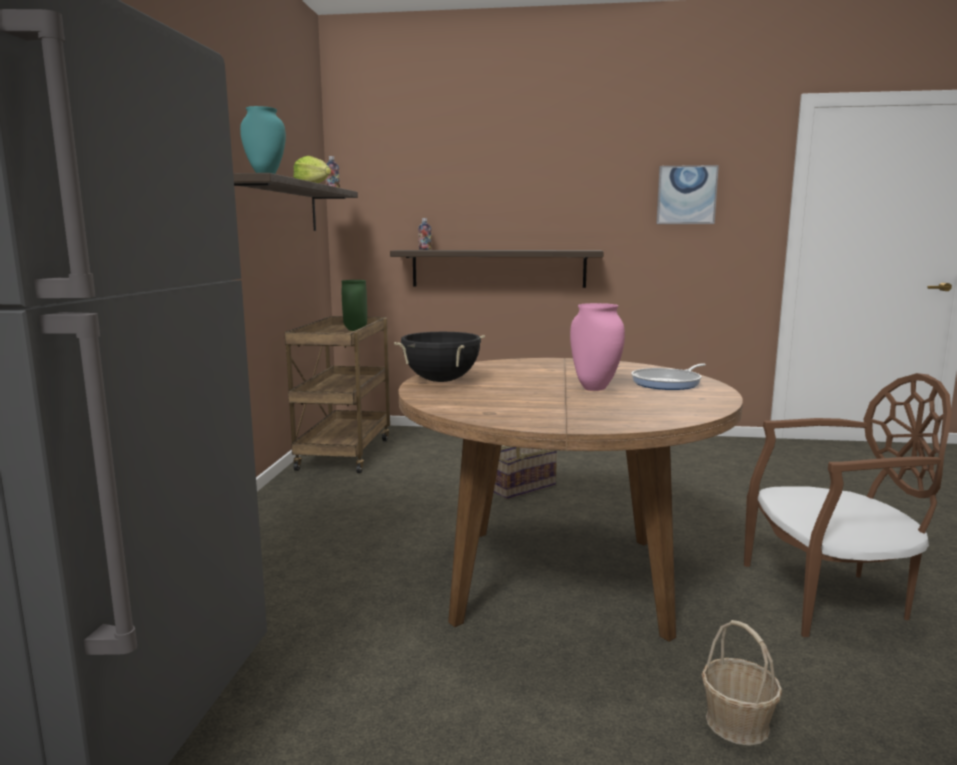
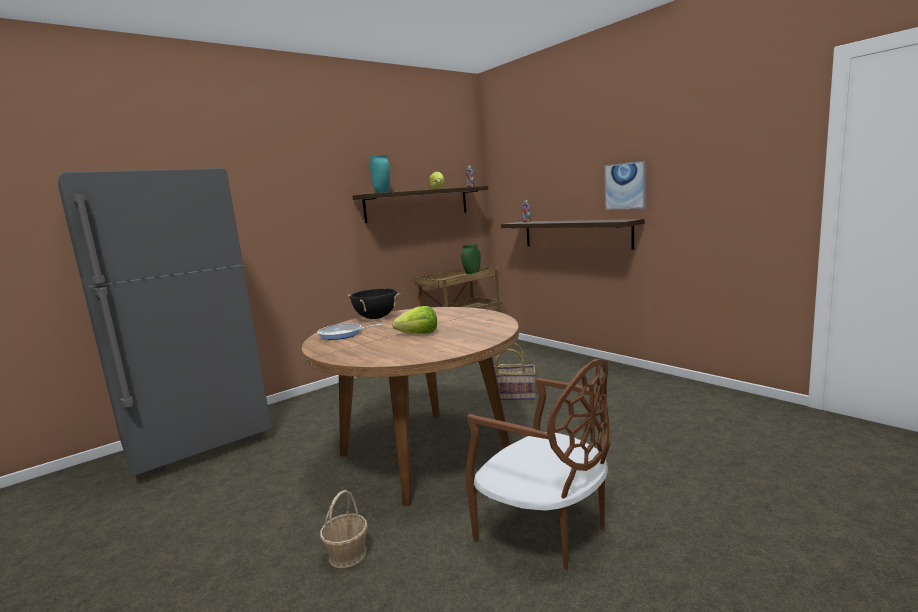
camera: 45 degrees right, 0 degrees up
pink vase [570,303,625,391] -> lettuce [392,306,437,334]
frying pan [632,363,706,390] -> frying pan moved to [317,323,383,340]
picture [656,165,719,224] -> picture moved to [604,161,646,210]

